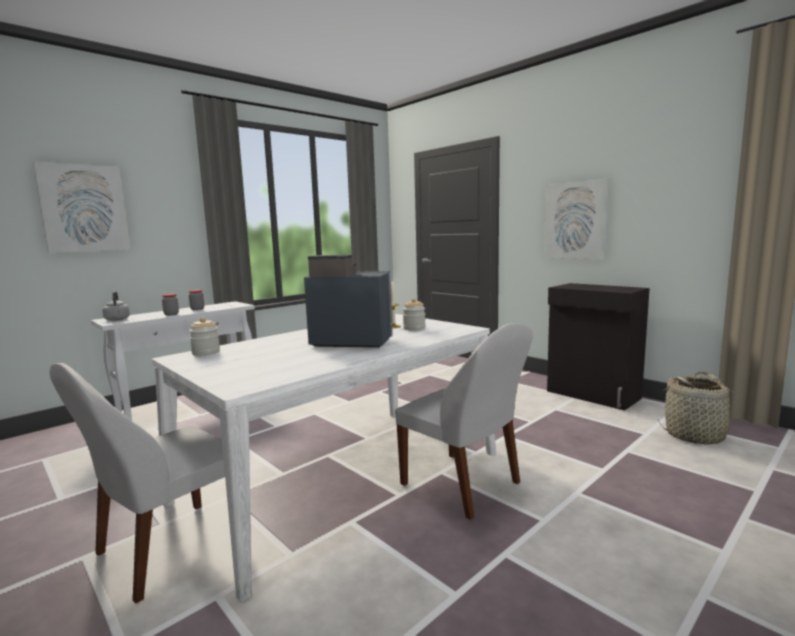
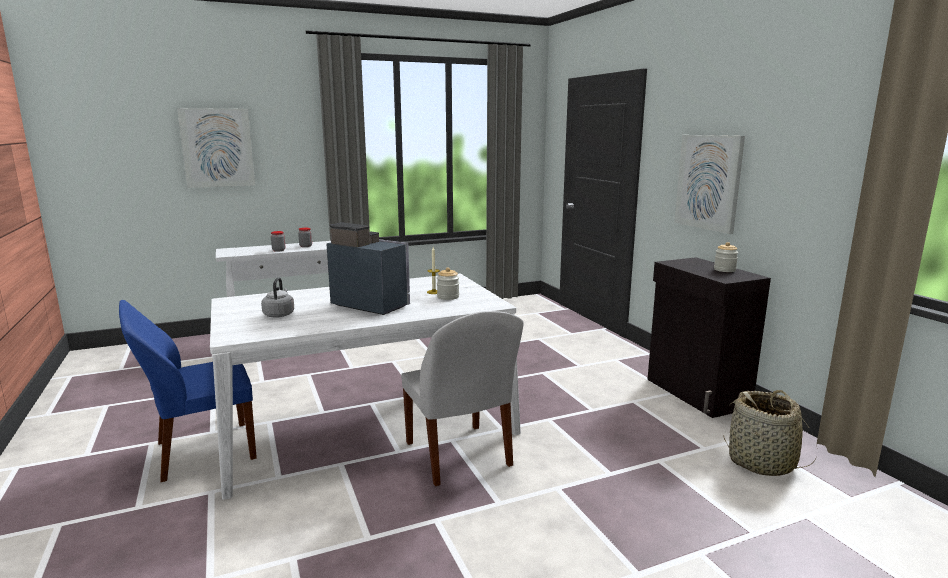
camera: 20 degrees right, 5 degrees up
white chair [49,363,225,604] -> blue chair [119,300,257,482]
grey kettle [103,291,130,321] -> grey kettle moved to [261,277,294,318]
jar [189,317,220,356] -> jar moved to [714,242,738,272]

